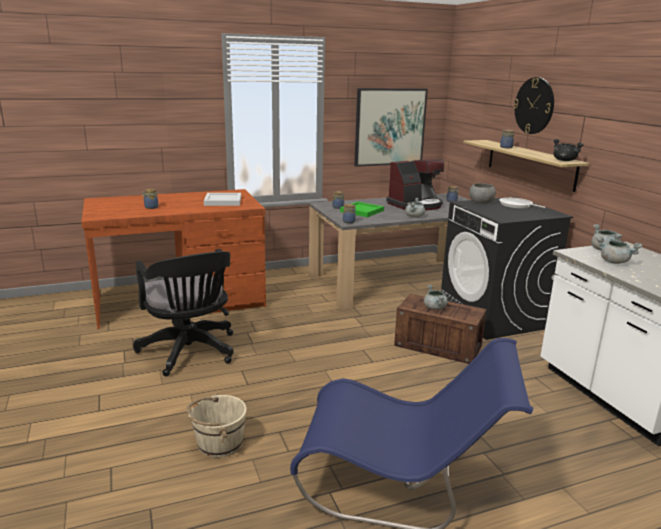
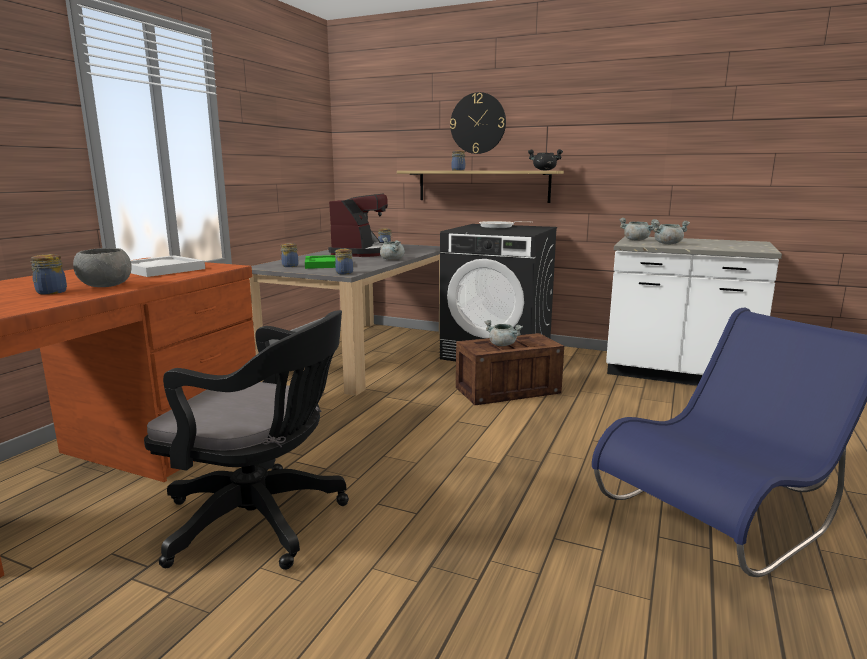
camera: 45 degrees left, 5 degrees down
beige bucket [187,393,247,458] -> none
picture [354,88,428,167] -> none
grey bowl [469,183,496,204] -> grey bowl moved to [73,248,132,287]

